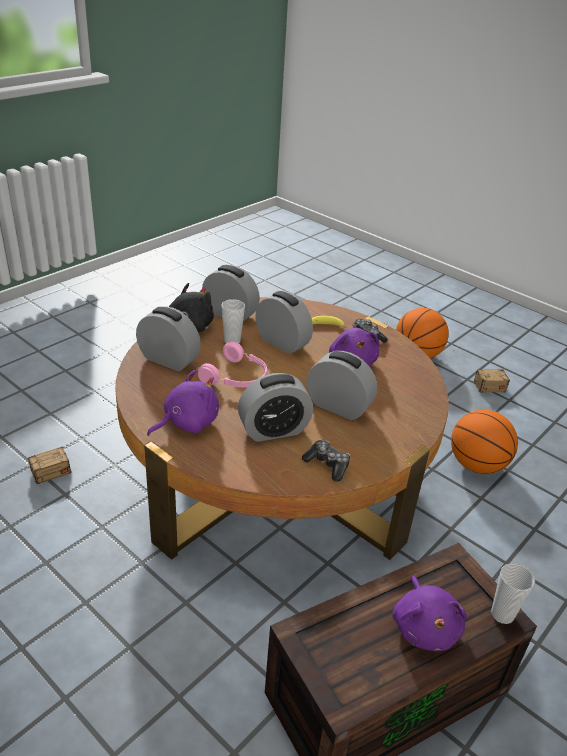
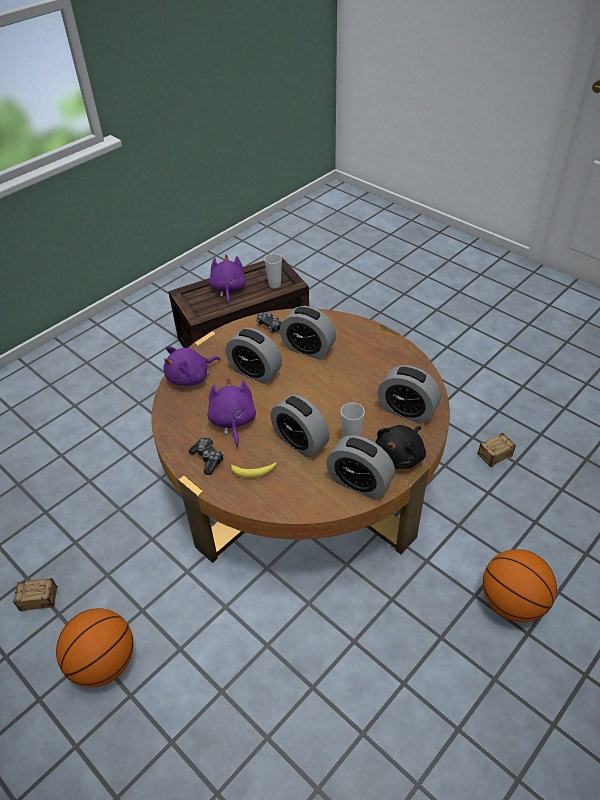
camera: 175 degrees left, 10 degrees up
purple plush toy [147,370,219,436] -> purple plush toy moved to [164,346,220,386]
pink headphones [198,342,267,387] -> none
alarm clock [238,373,313,442] -> alarm clock turned 135 degrees counterclockwise [280,306,336,359]
basketball [451,410,518,474] -> basketball moved to [483,549,557,622]
cup [491,563,535,624] -> cup moved to [264,254,282,288]

